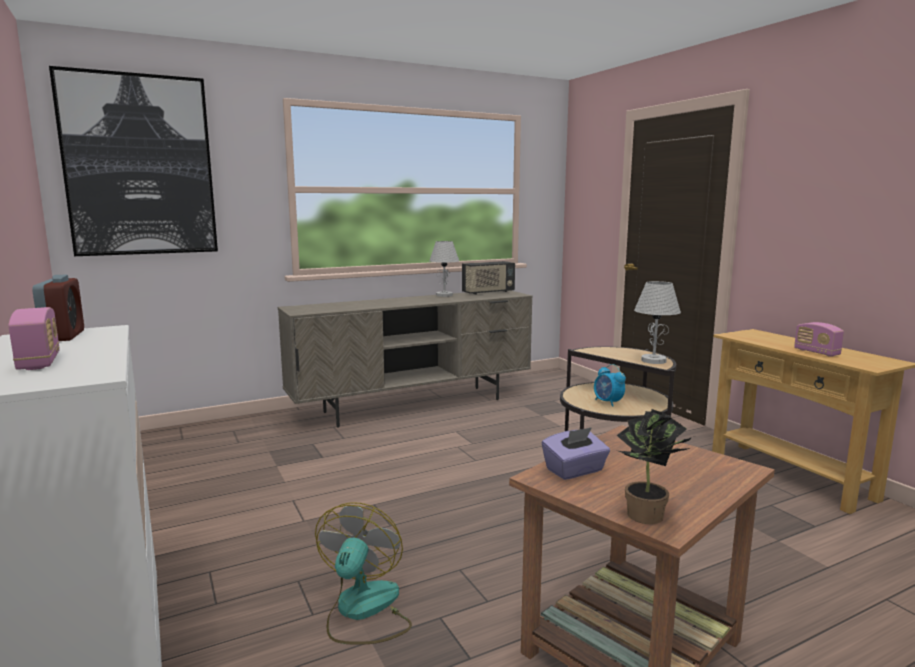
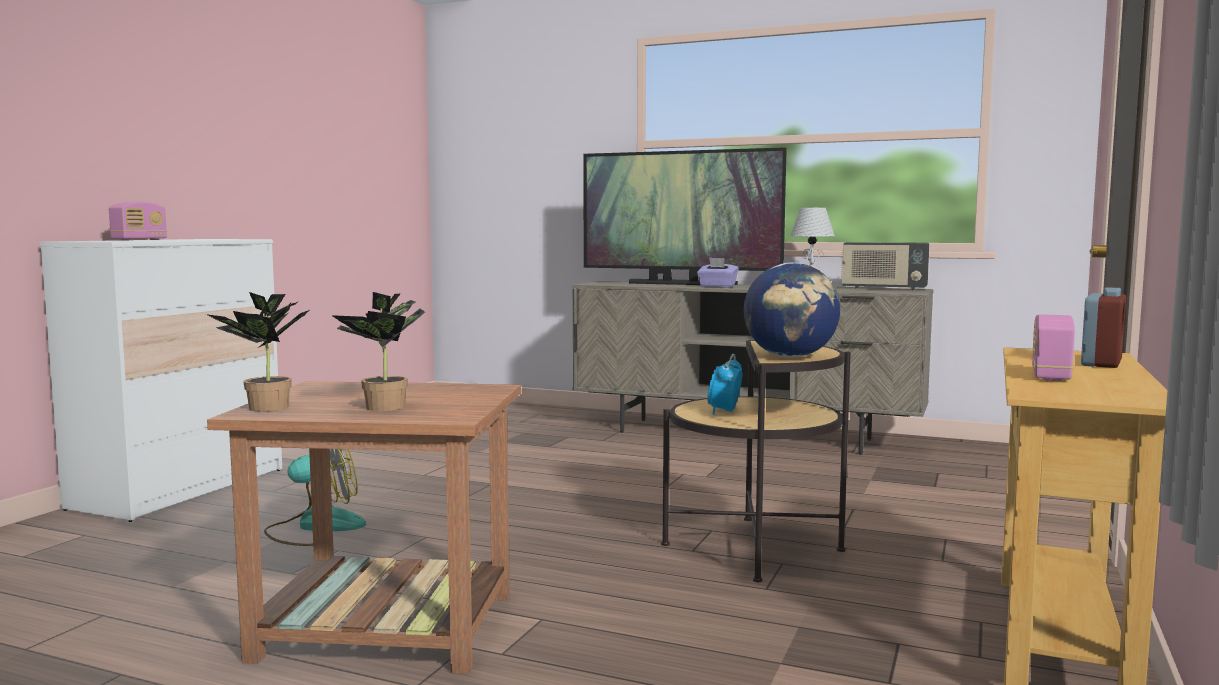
camera: 50 degrees right, 5 degrees down
alarm clock [32,274,84,341] -> alarm clock moved to [1081,287,1126,368]
picture [49,66,218,256] -> none
purple tissue box [542,427,610,480] -> purple tissue box moved to [697,257,739,288]
white table lamp [634,281,681,364] -> globe [744,263,840,358]
none -> potted plant [331,292,425,411]
none -> television [583,147,787,285]

